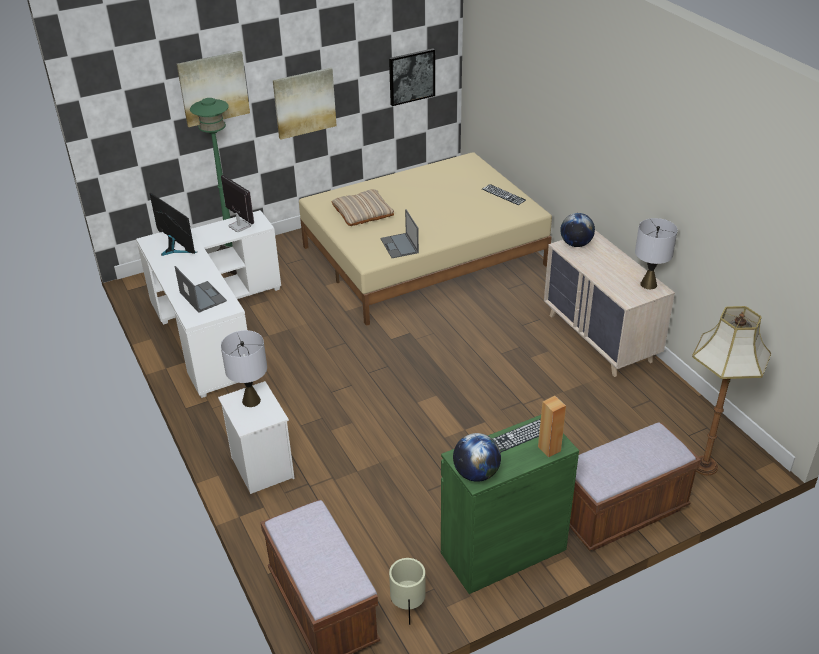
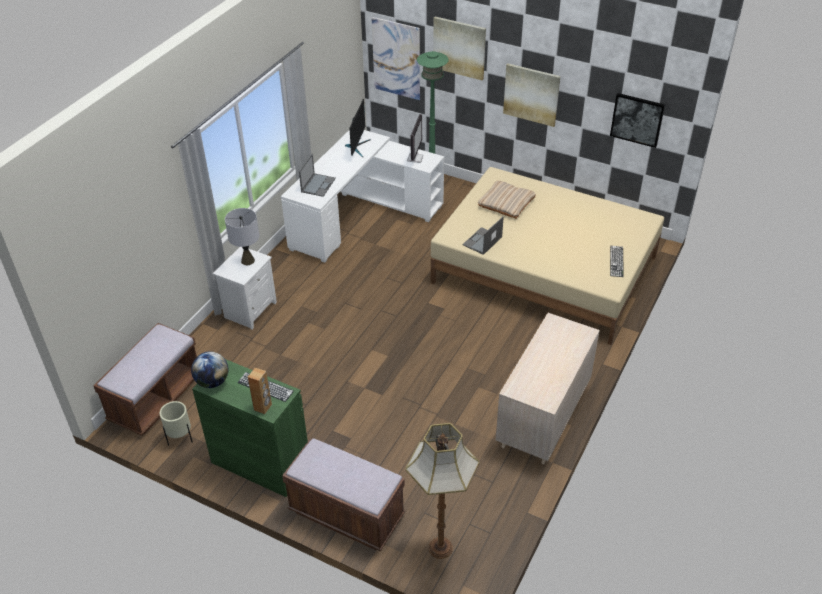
camera: 55 degrees right, 5 degrees up
globe [560,213,595,247] -> none
grey table lamp [635,218,678,289] -> none
none -> picture [372,17,420,100]

